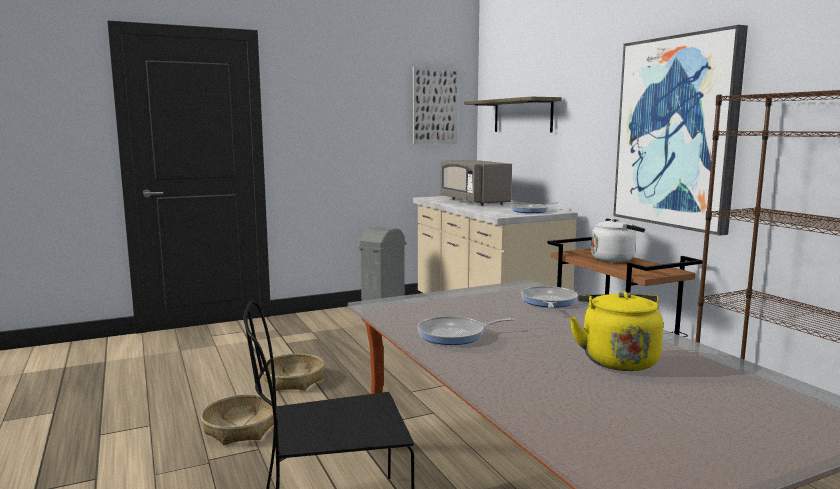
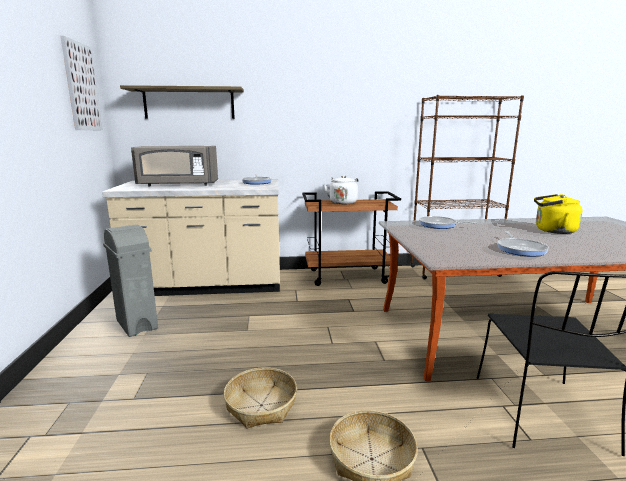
camera: 70 degrees left, 5 degrees up
picture [613,25,748,236] -> none

